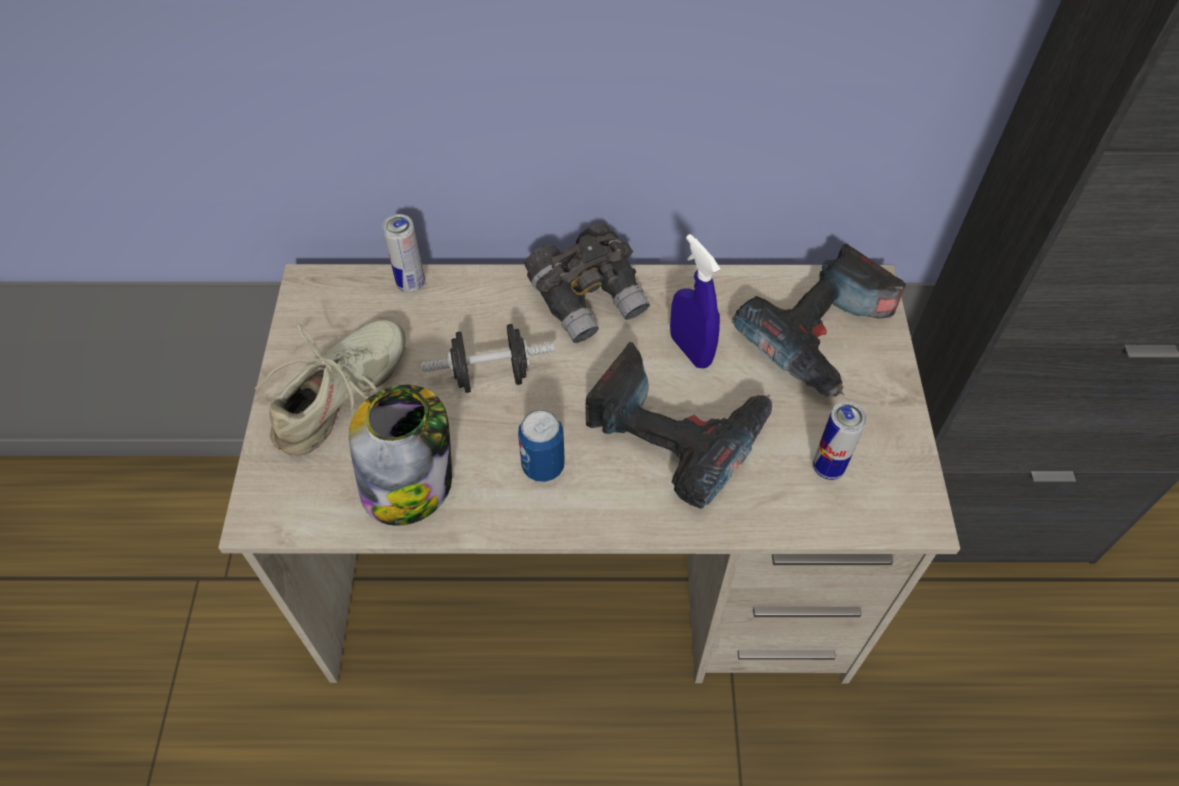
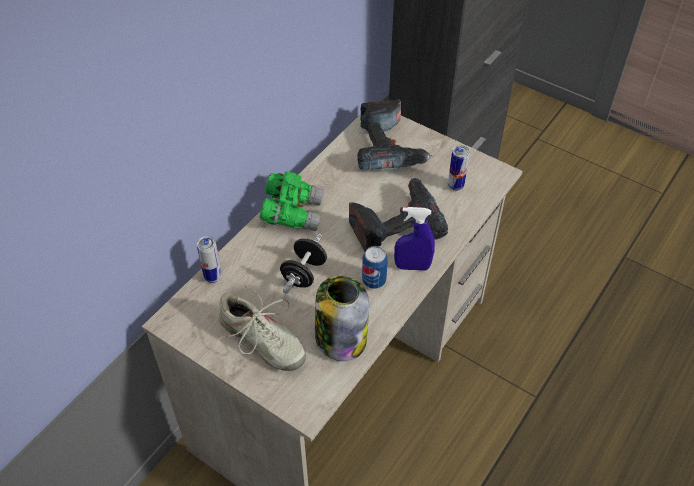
camera: 55 degrees left, 5 degrees down
beige shoe [255,320,406,456] -> beige shoe turned 150 degrees clockwise [218,285,306,371]
grey binoculars [525,223,650,343] -> green binoculars [260,171,324,231]
blue spray bottle [670,234,720,368] -> blue spray bottle moved to [394,207,435,271]

